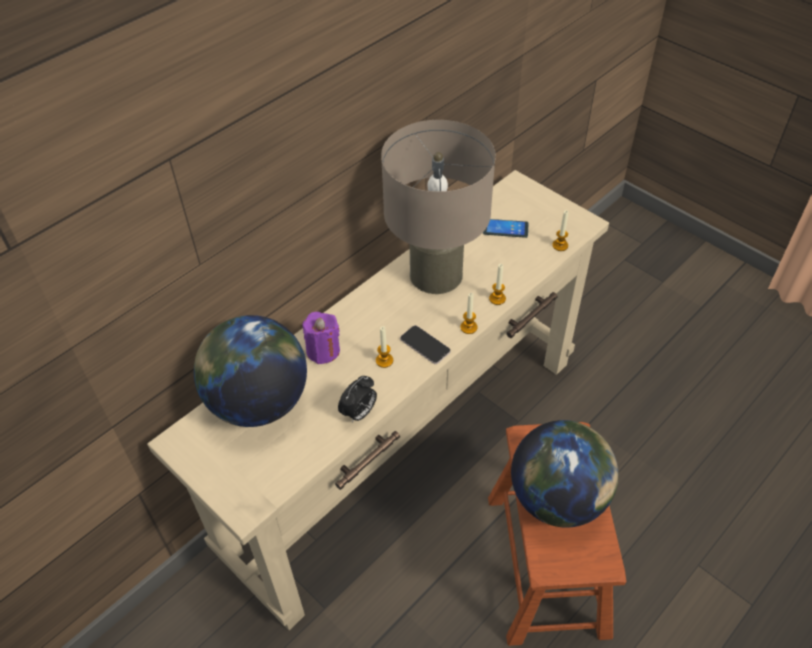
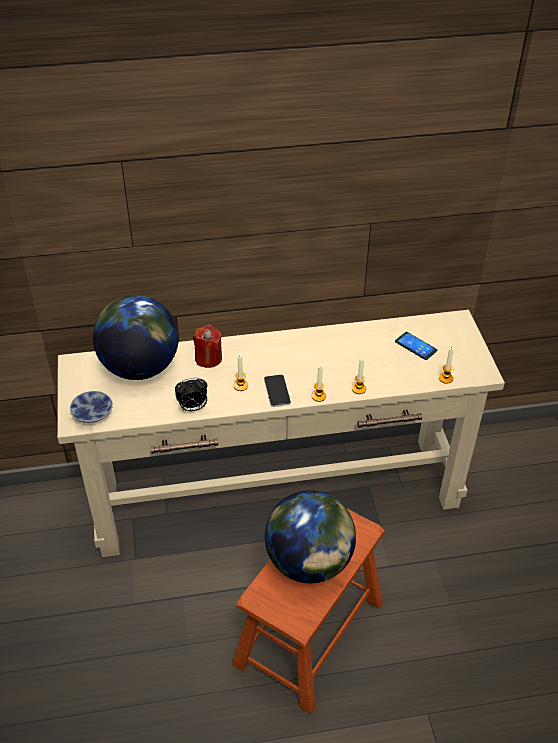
camera: 35 degrees right, 5 degrees down
purple candle [303,312,340,364] -> red candle [193,325,222,368]
beige table lamp [381,120,496,294] -> none
none -> bowl [70,391,113,423]

